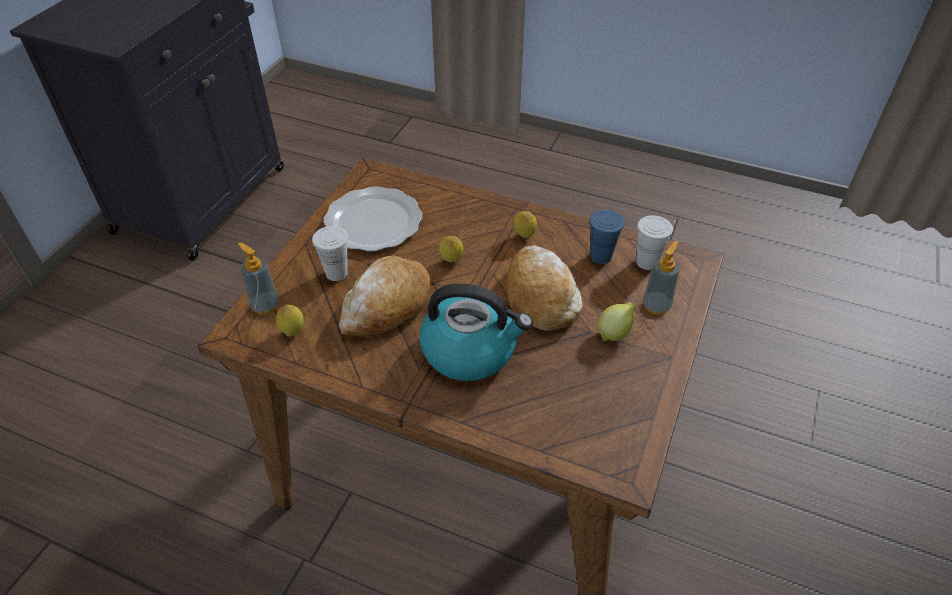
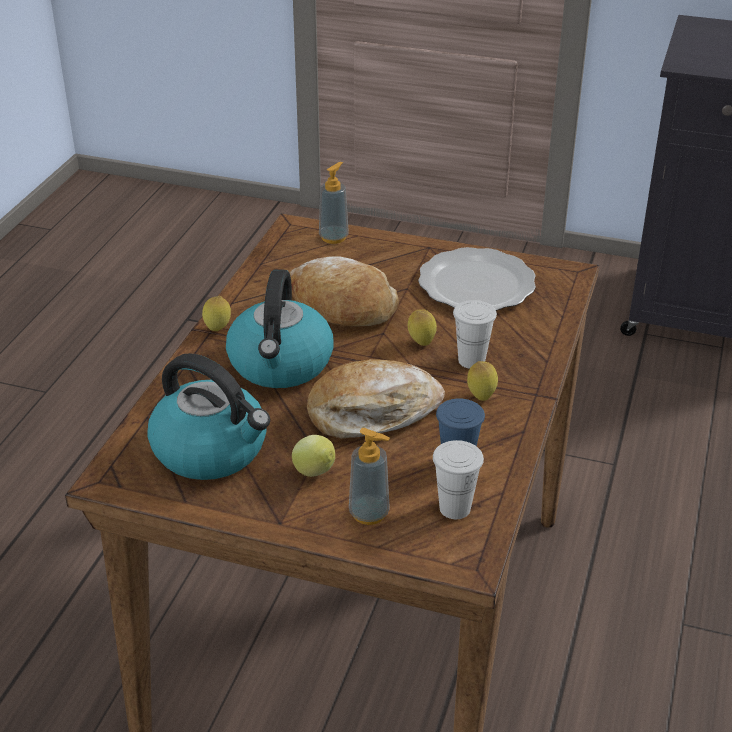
camera: 85 degrees right, 10 degrees down
lemon [276,304,304,337] -> lemon moved to [202,296,231,331]
white cup [312,226,348,281] -> white cup moved to [453,300,497,369]
none -> kettle [147,353,270,480]

